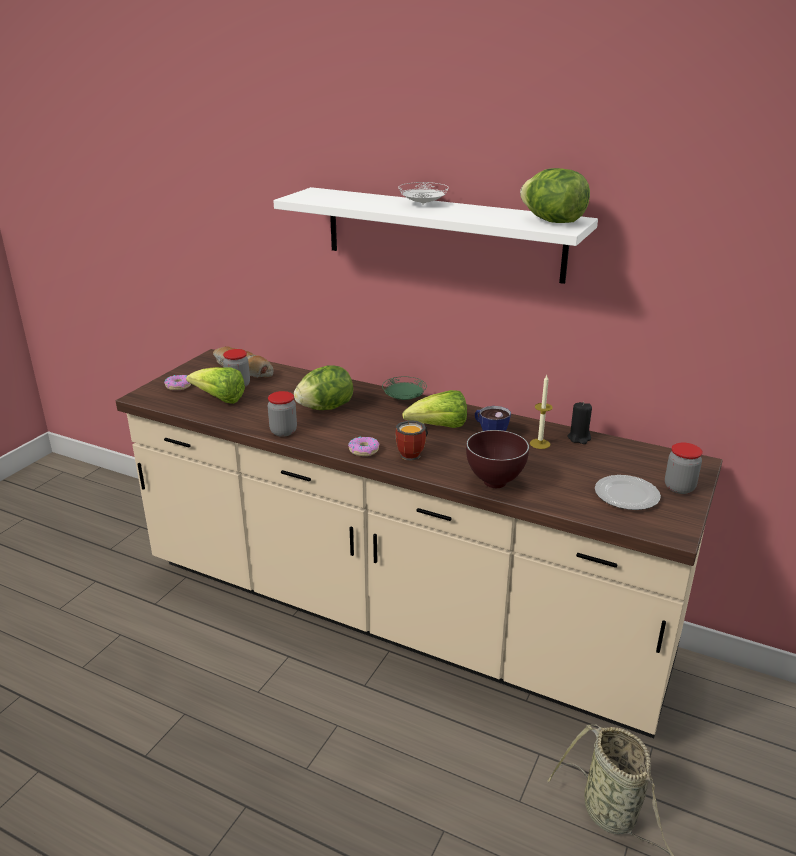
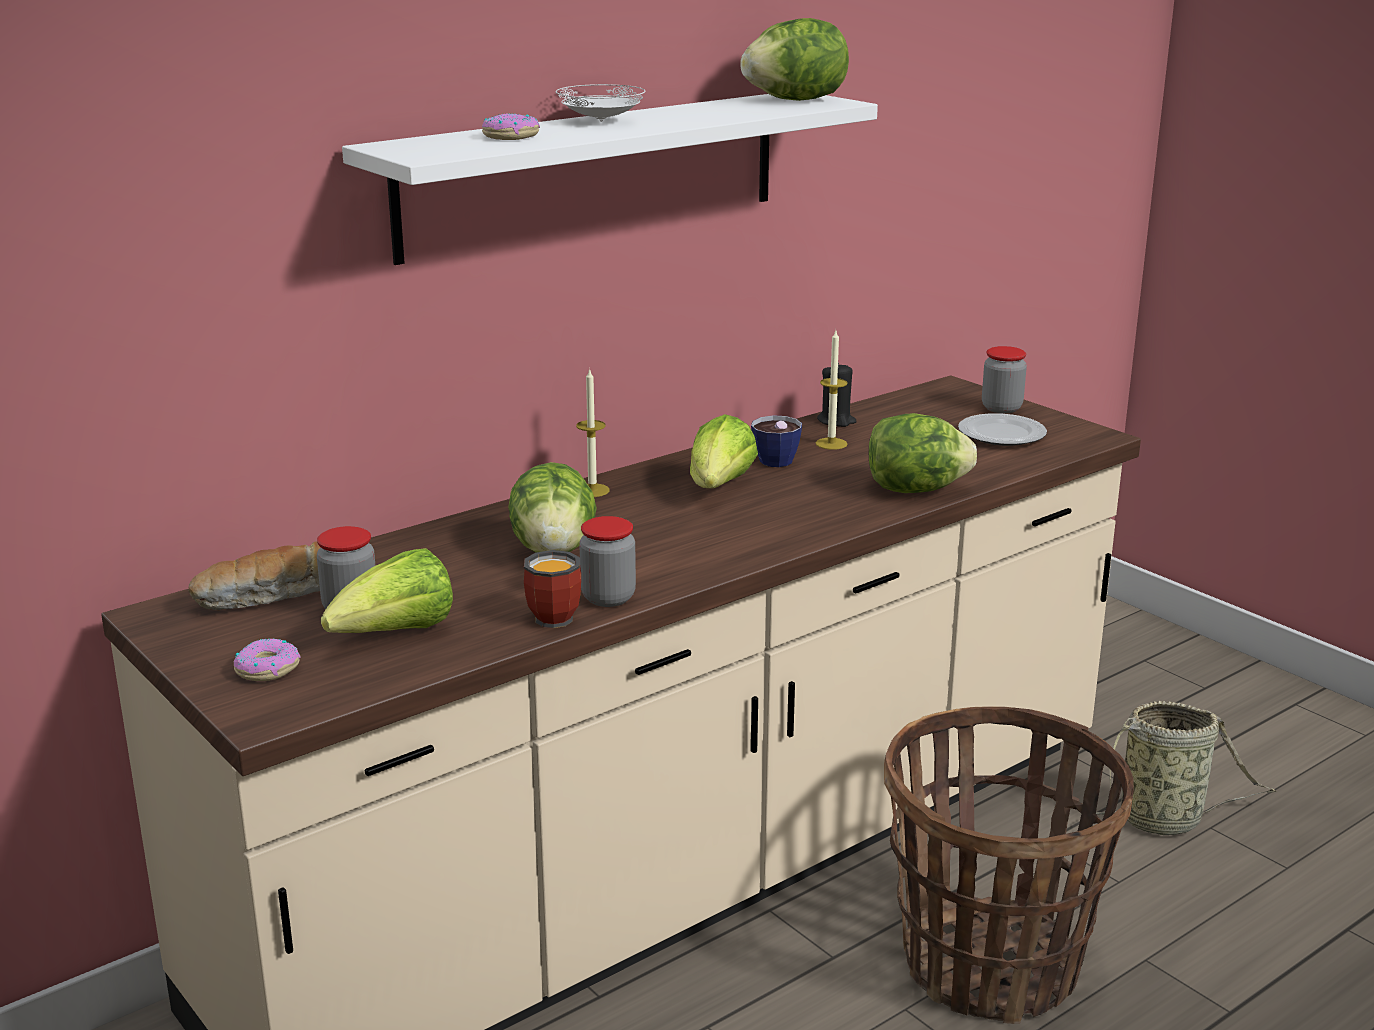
camera: 65 degrees left, 5 degrees down
donut [348,436,379,456] -> donut moved to [482,113,540,140]
green plate [382,376,427,400] -> candle [576,368,610,497]
mug [395,420,428,461] -> mug moved to [524,550,581,628]
brown bowl [466,430,529,488] -> lettuce [869,413,977,493]
none -> basket [884,706,1134,1024]

